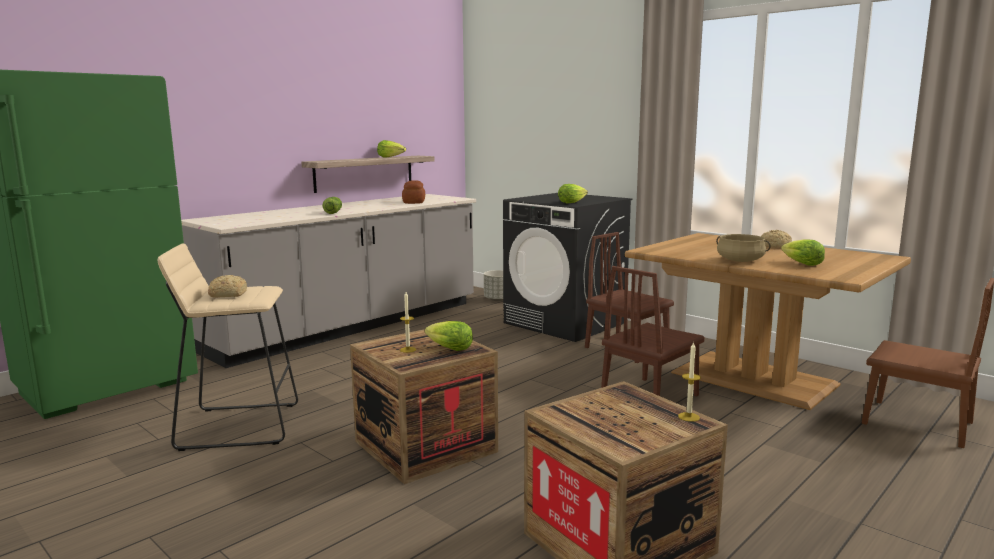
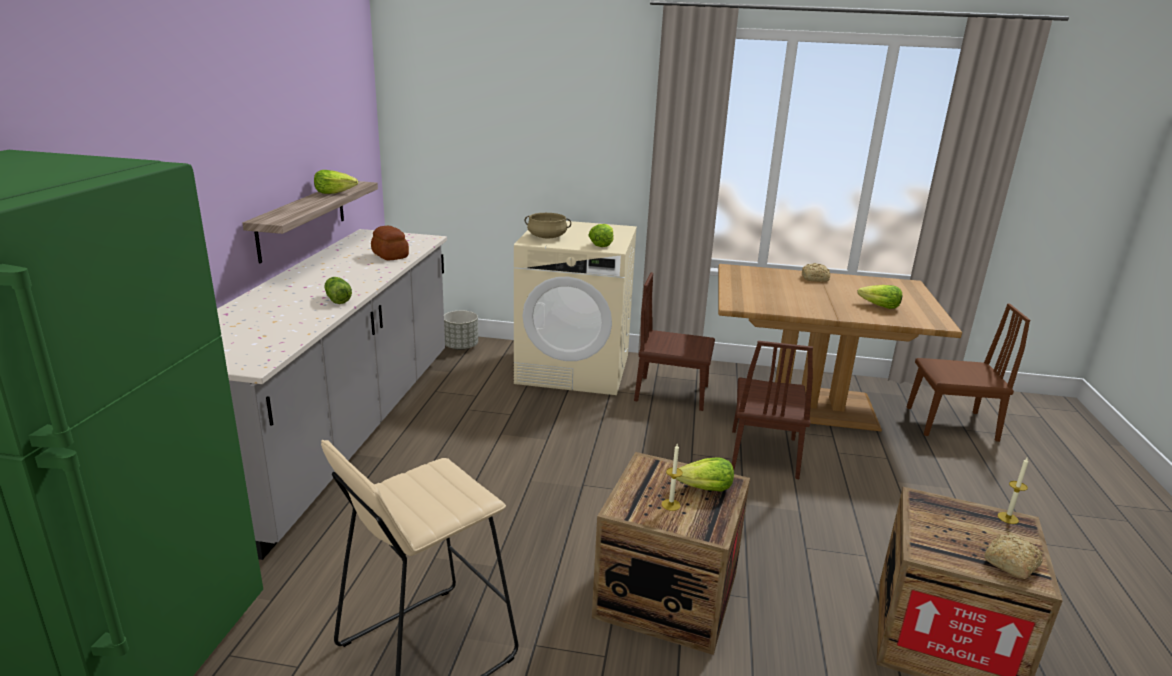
camera: 35 degrees left, 10 degrees up
bread [208,275,247,298] -> bread moved to [984,533,1043,579]
black washing machine [503,193,633,342] -> beige washing machine [514,221,637,395]
beige cooking pot [716,234,771,262] -> beige cooking pot moved to [525,213,571,238]

